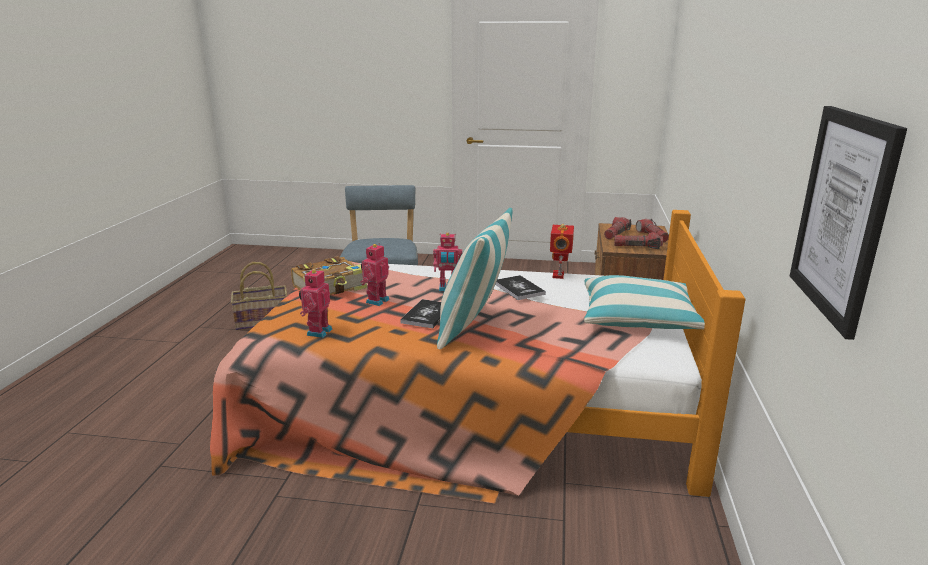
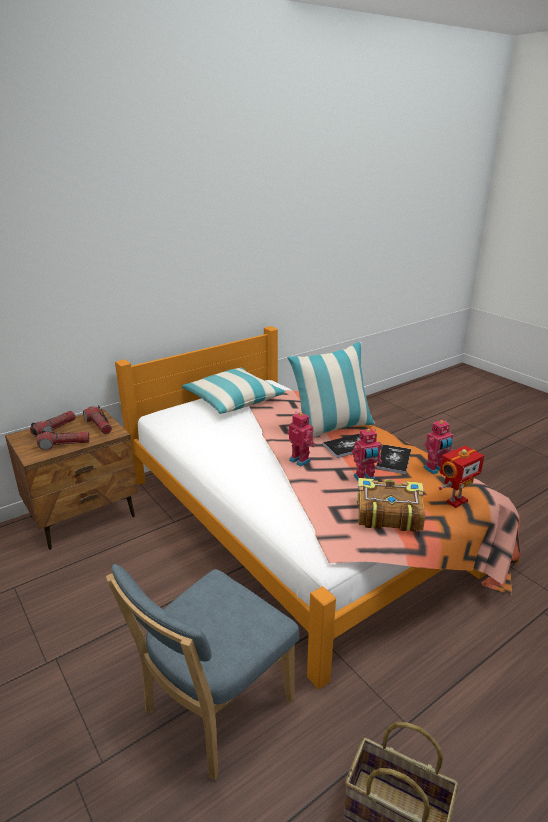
camera: 135 degrees left, 5 degrees up
book [495,275,546,300] -> book moved to [376,445,411,474]
toy robot [550,224,574,279] -> toy robot moved to [439,446,484,508]
picture [790,106,907,340] -> none

